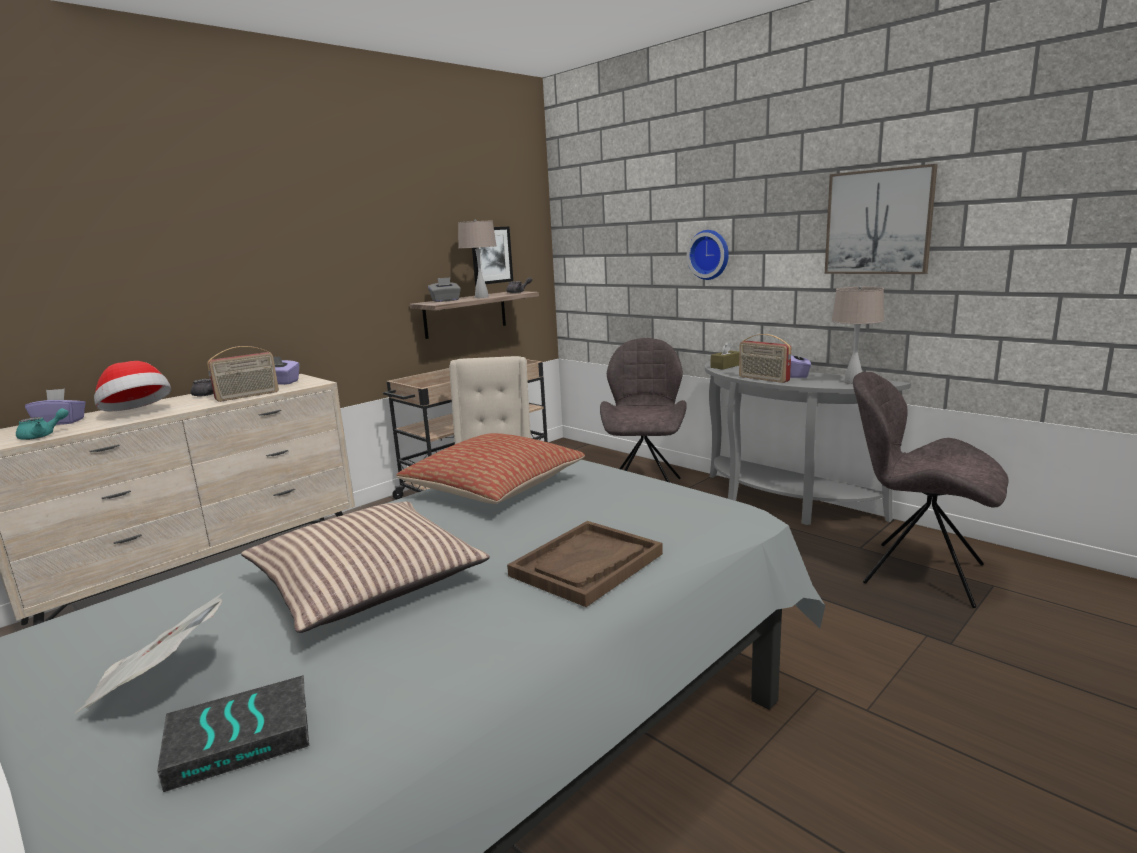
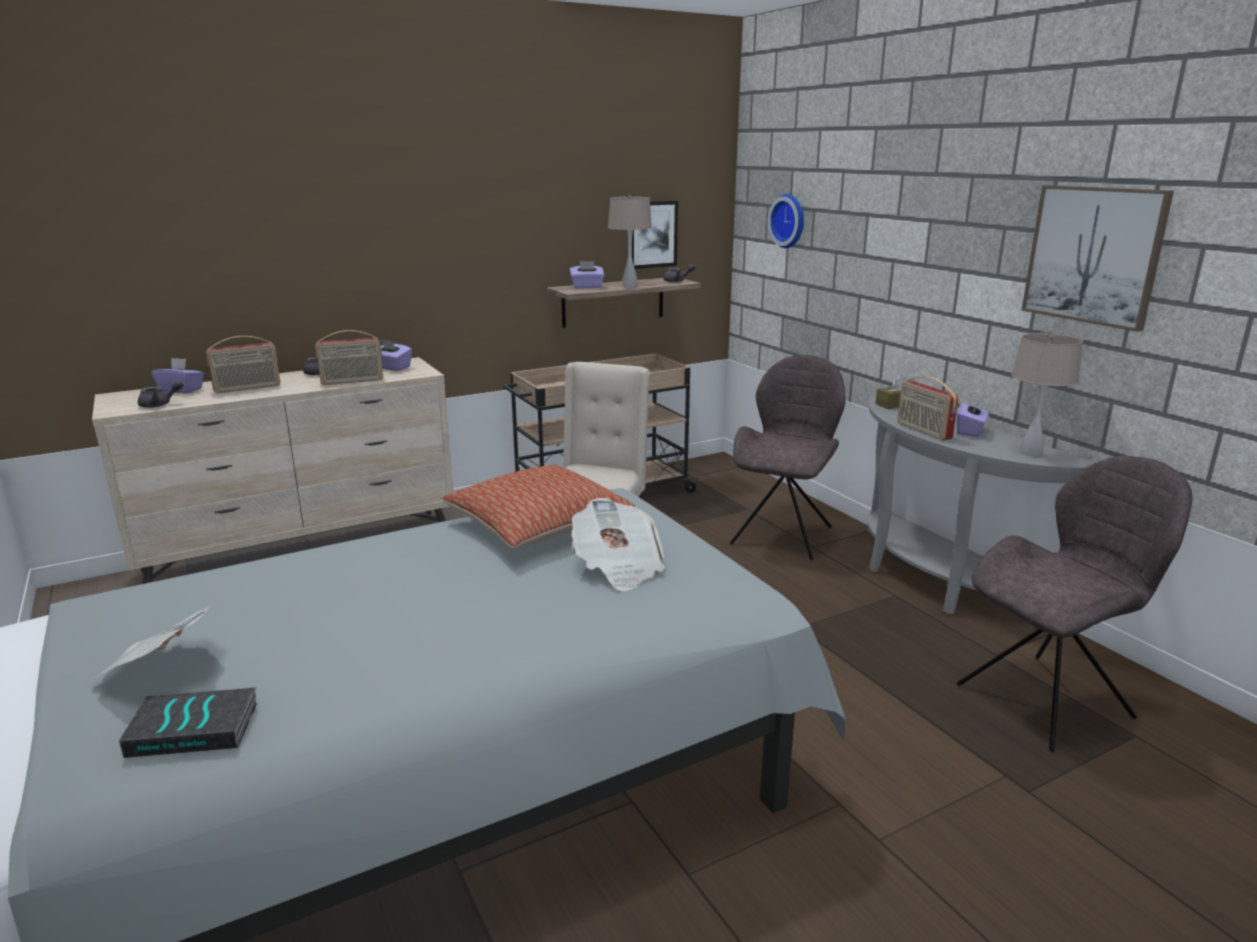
camera: 15 degrees right, 5 degrees up
turquoise teapot [16,408,69,440] -> grey teapot [138,381,184,408]
hat [94,361,171,412] -> radio [206,336,280,393]
pillow [241,501,490,633] -> none
grey tissue box [428,277,461,302] -> purple tissue box [569,261,604,288]
brown tray [507,521,663,607] -> none
wall clock [687,230,729,280] -> wall clock moved to [768,194,804,248]
grey chair [853,372,1009,608] -> grey chair turned 105 degrees clockwise [957,456,1192,752]
none -> newspaper [572,498,665,591]

